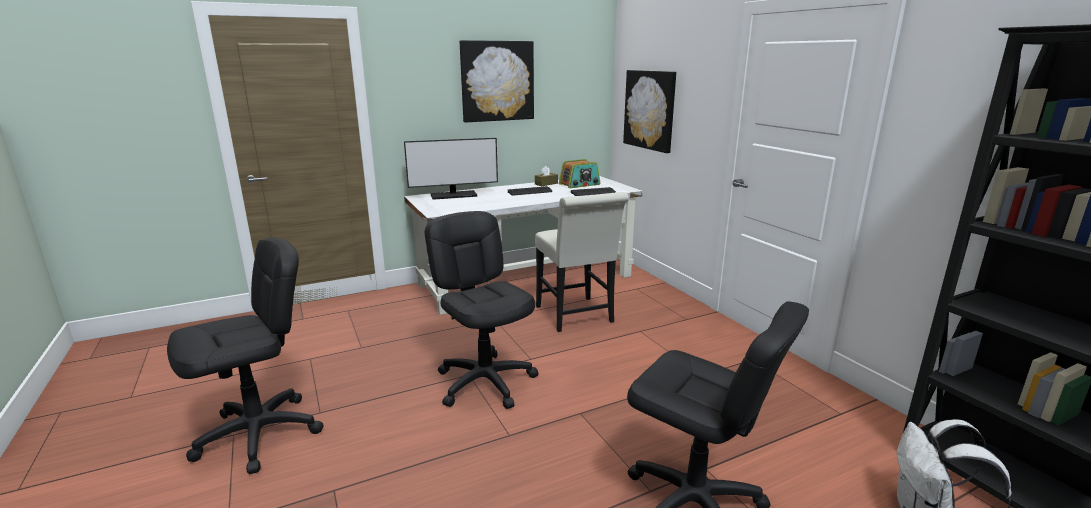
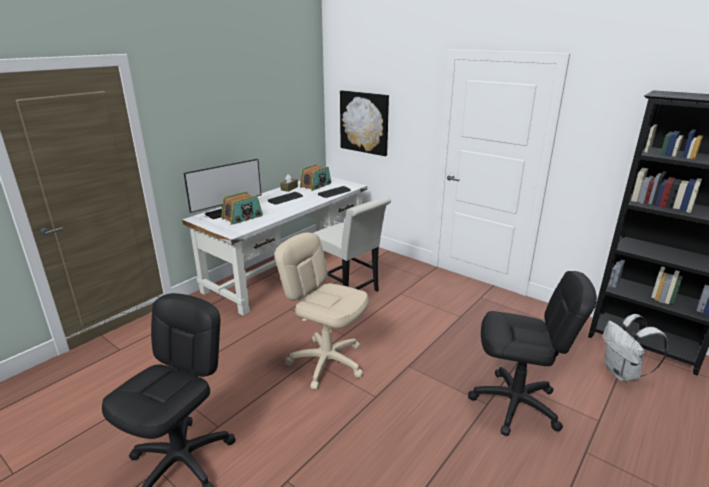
camera: 25 degrees left, 5 degrees up
black office chair [425,211,539,409] -> beige office chair [275,232,369,390]
picture [459,40,534,122] -> none
none -> radio [221,192,263,225]

